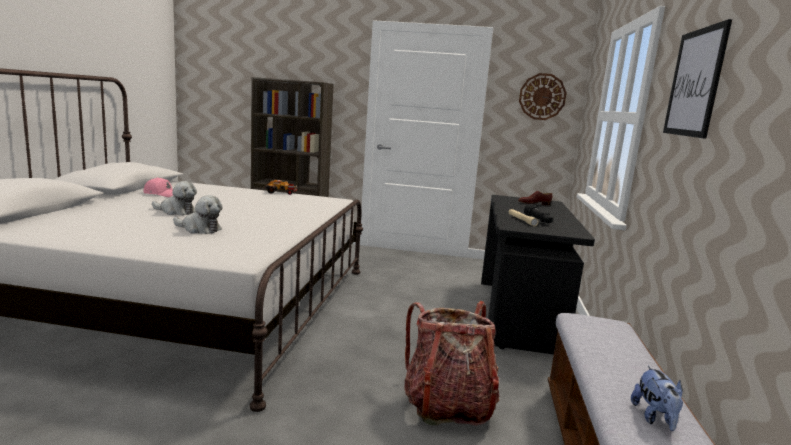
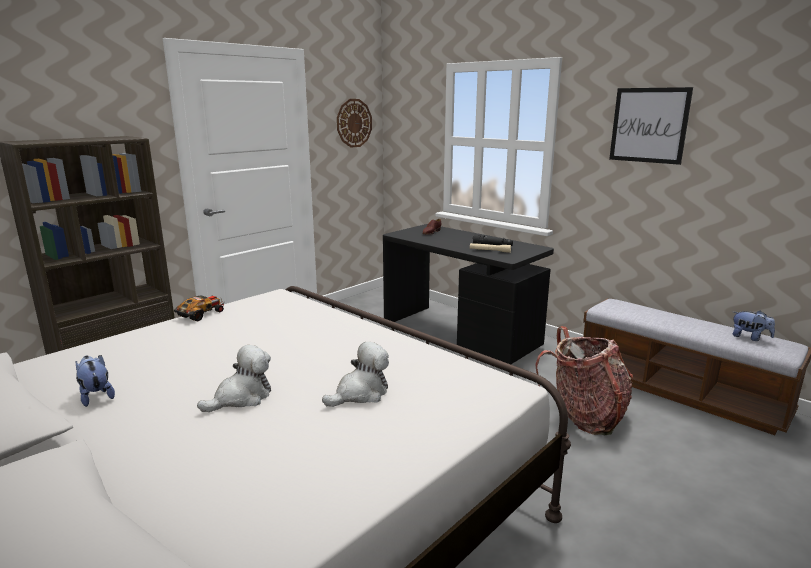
camera: 55 degrees left, 5 degrees up
pink cap [144,177,173,197] -> plush toy [76,355,115,407]

